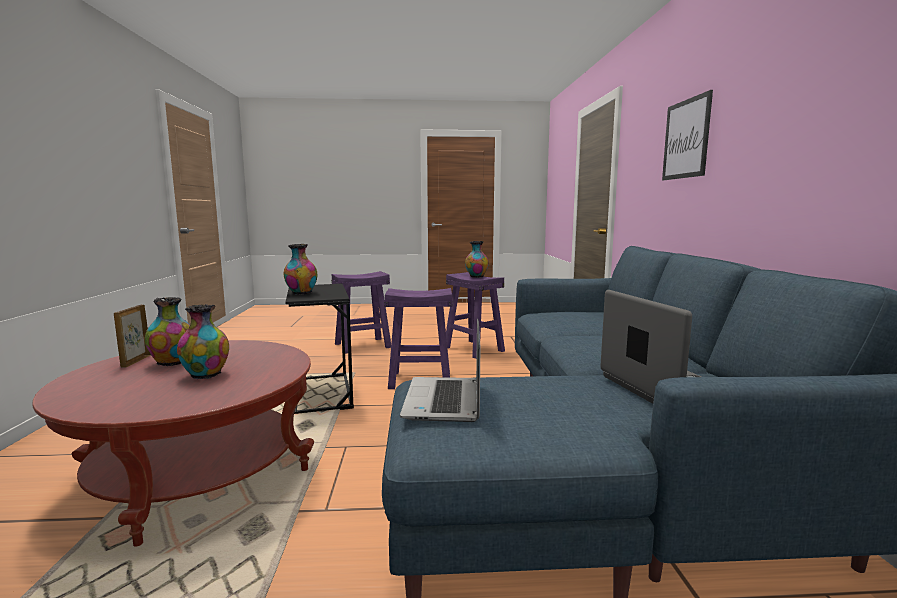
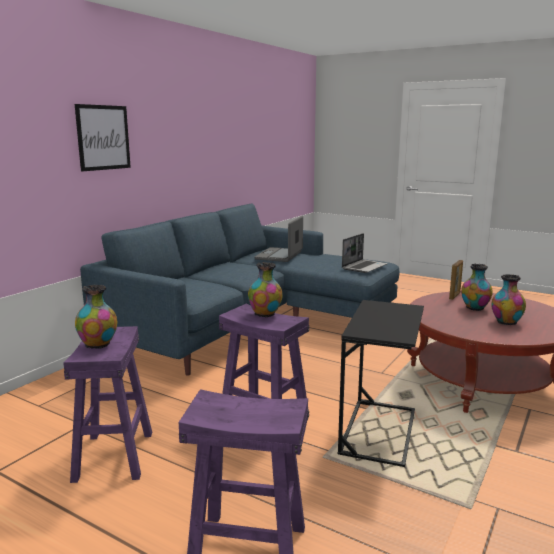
camera: 145 degrees left, 5 degrees up
picture frame [114,305,151,368] -> picture frame moved to [449,260,463,300]
vase [284,244,317,295] -> vase moved to [248,262,283,317]

